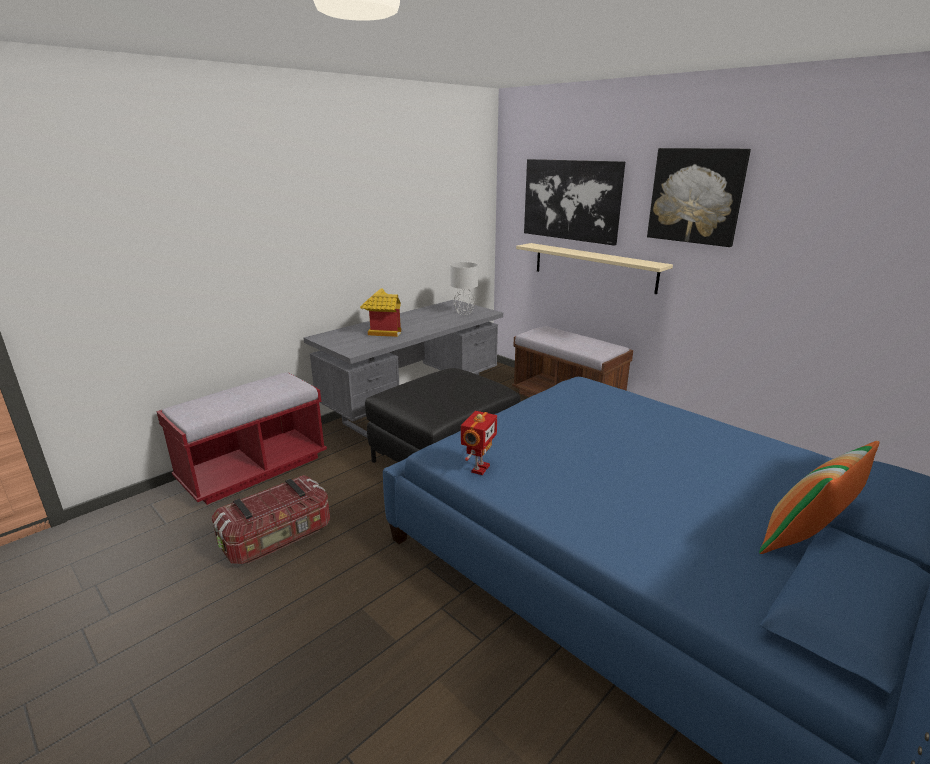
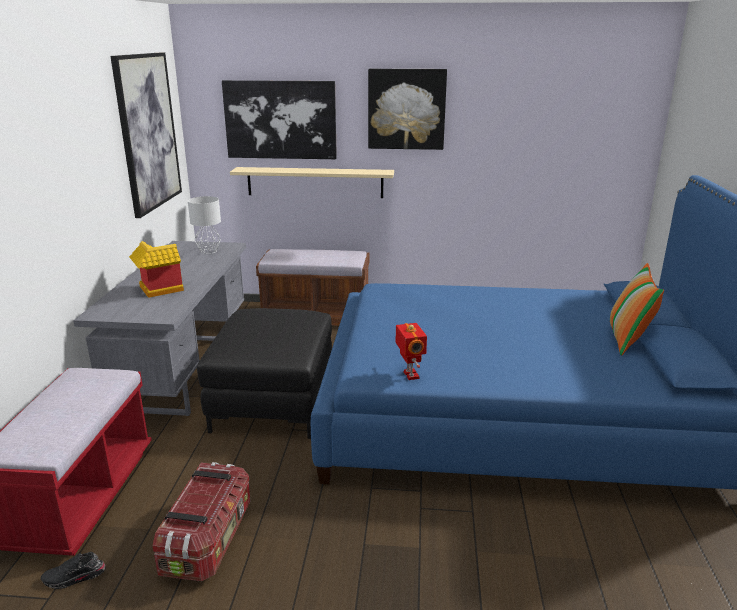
camera: 40 degrees left, 0 degrees up
none -> black shoe [41,552,106,589]
none -> picture [110,52,182,218]

